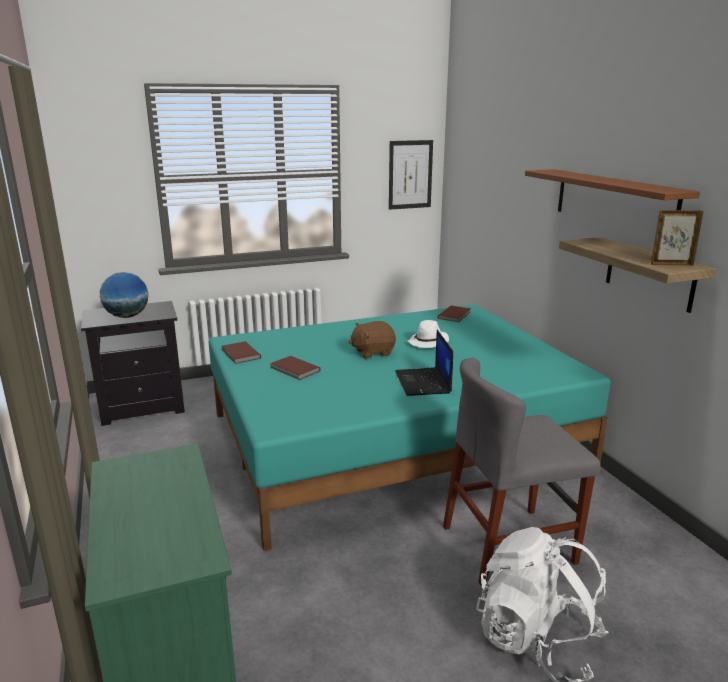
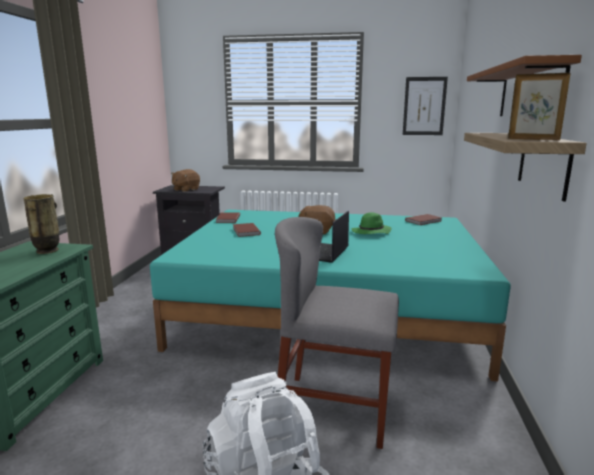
camera: 30 degrees right, 5 degrees down
globe [100,272,148,318] -> brown plush toy [171,169,200,192]
white hat [408,320,449,348] -> green hat [352,212,392,234]
none -> vase [23,194,60,254]

